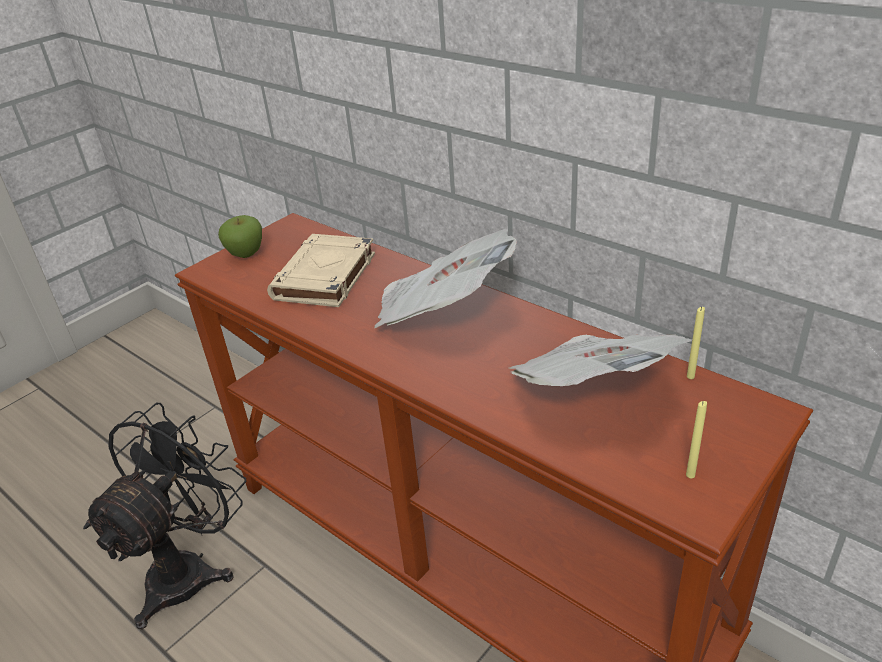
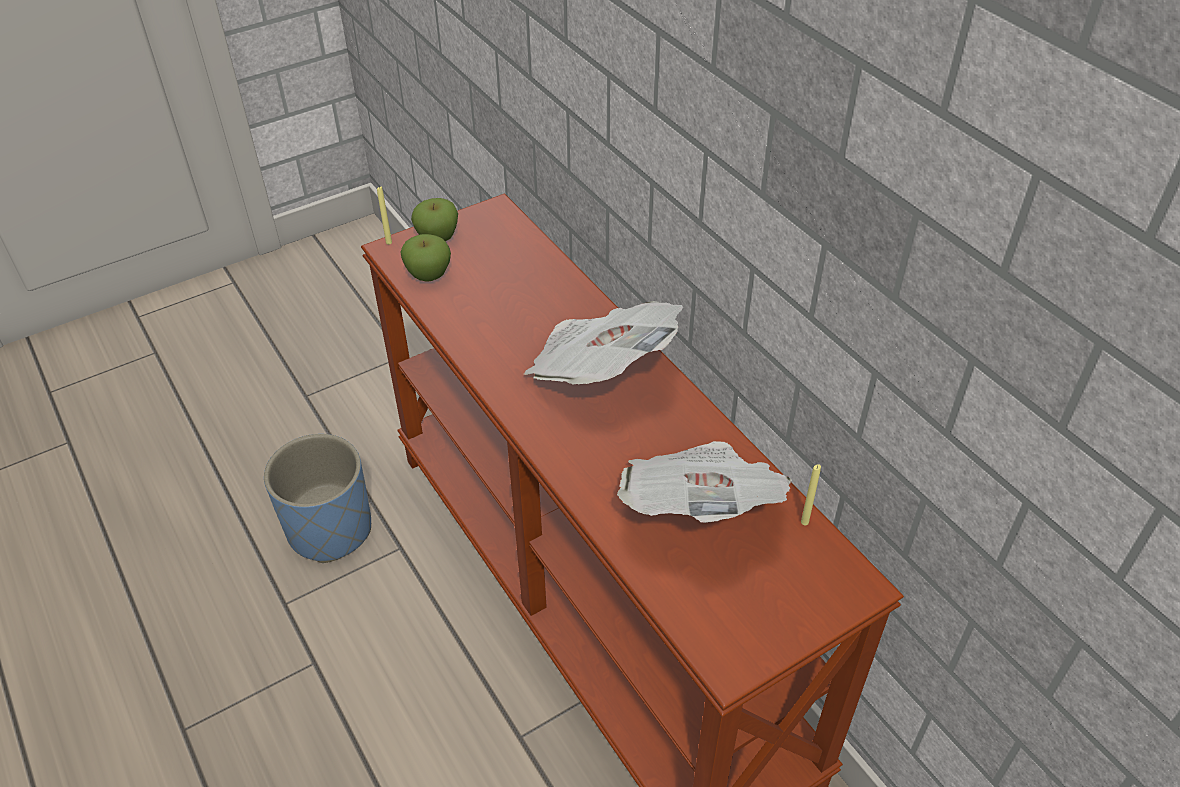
camera: 15 degrees right, 10 degrees up
black fan [83,403,246,629] -> blue planter [264,434,371,563]
beige book [267,234,375,307] -> none
yellow candle [686,401,707,478] -> yellow candle moved to [377,187,392,245]
none -> apple [401,234,451,282]

